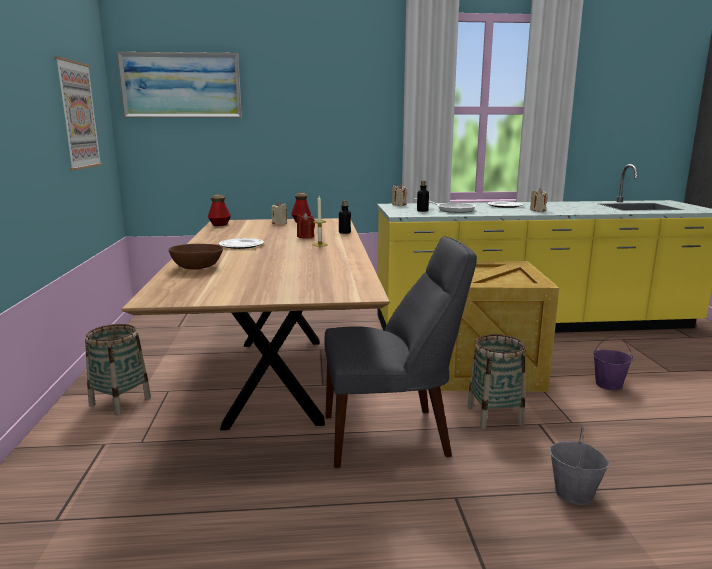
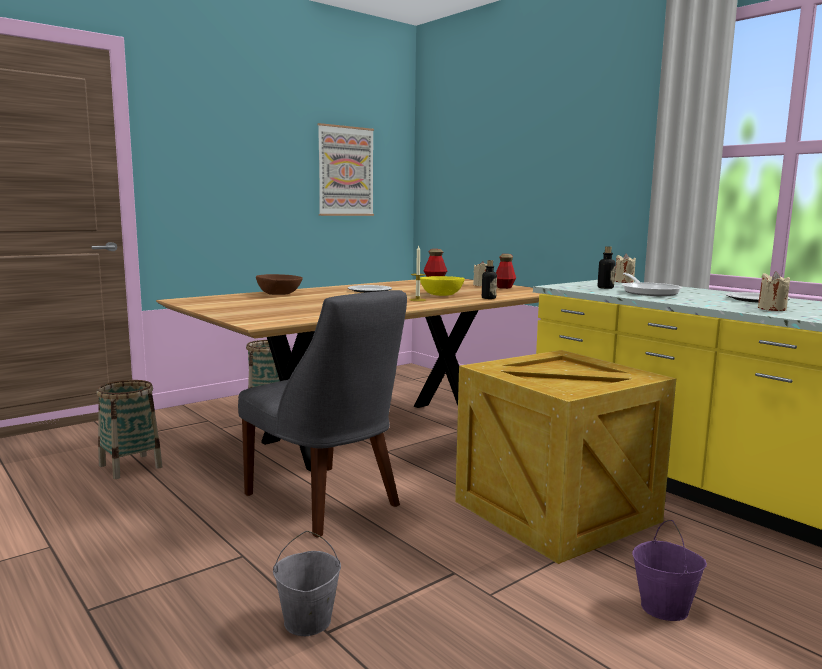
camera: 55 degrees right, 5 degrees down
picture [117,52,242,118] -> none
red candle [297,213,315,239] -> yellow bowl [420,276,465,296]
basket [467,334,526,429] -> basket moved to [96,380,162,479]

